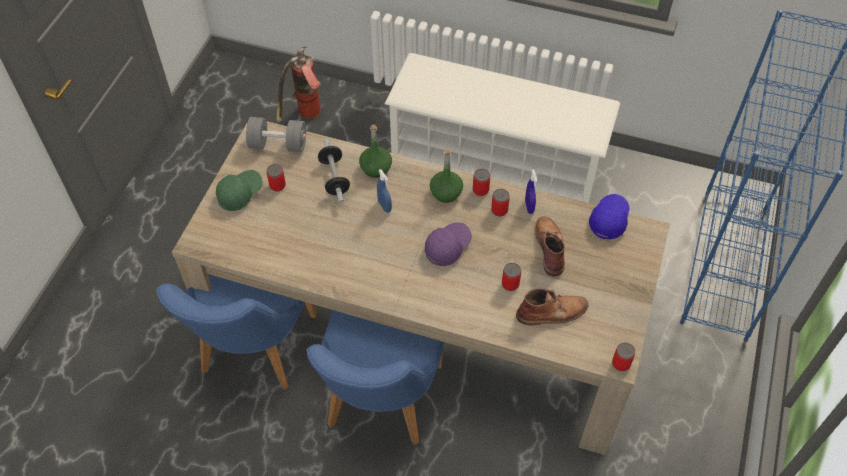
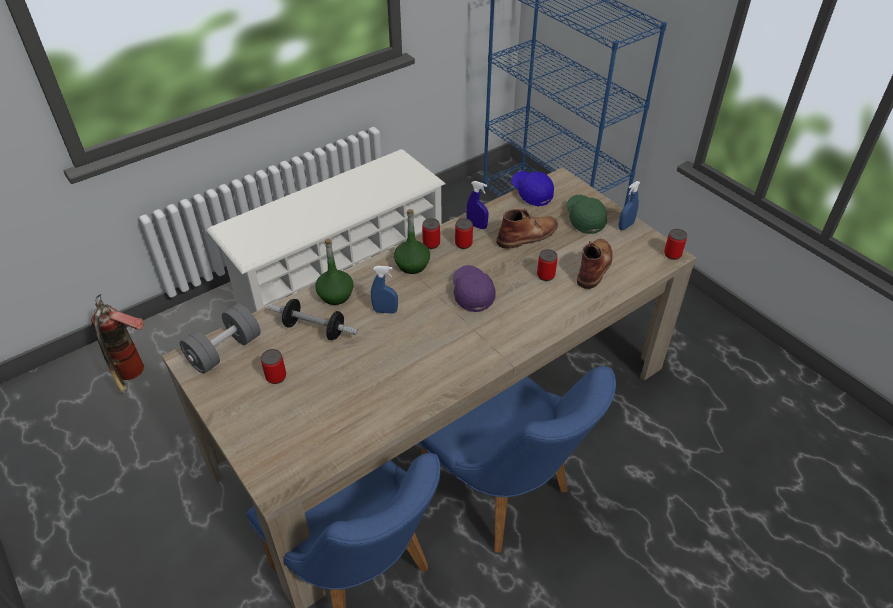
camera: 55 degrees left, 10 degrees down
green cap [216,170,263,211] -> green cap moved to [566,195,607,234]
brown boot [535,216,565,276] -> brown boot turned 120 degrees clockwise [496,209,558,249]
none -> blue spray bottle [618,181,641,230]

